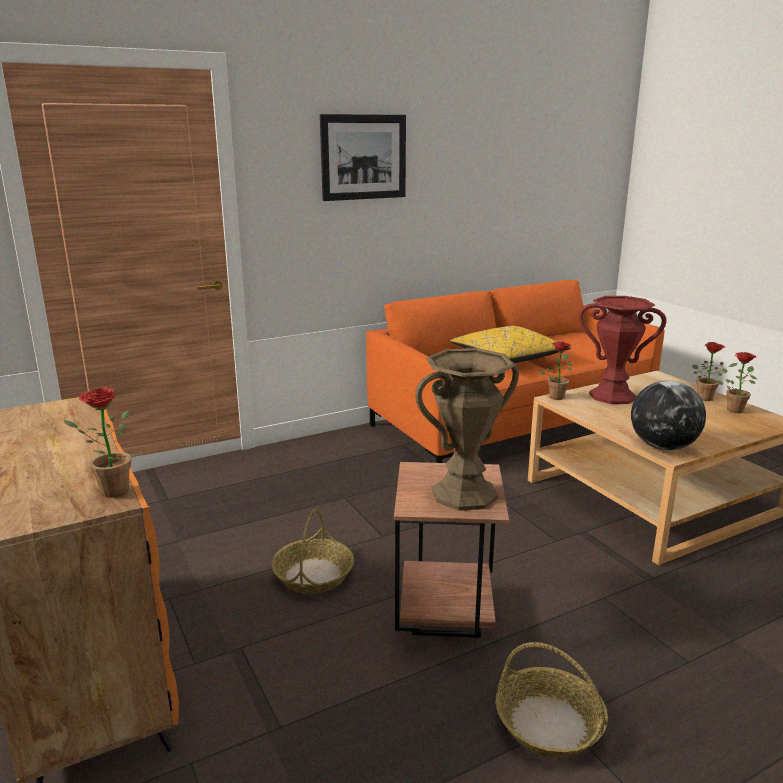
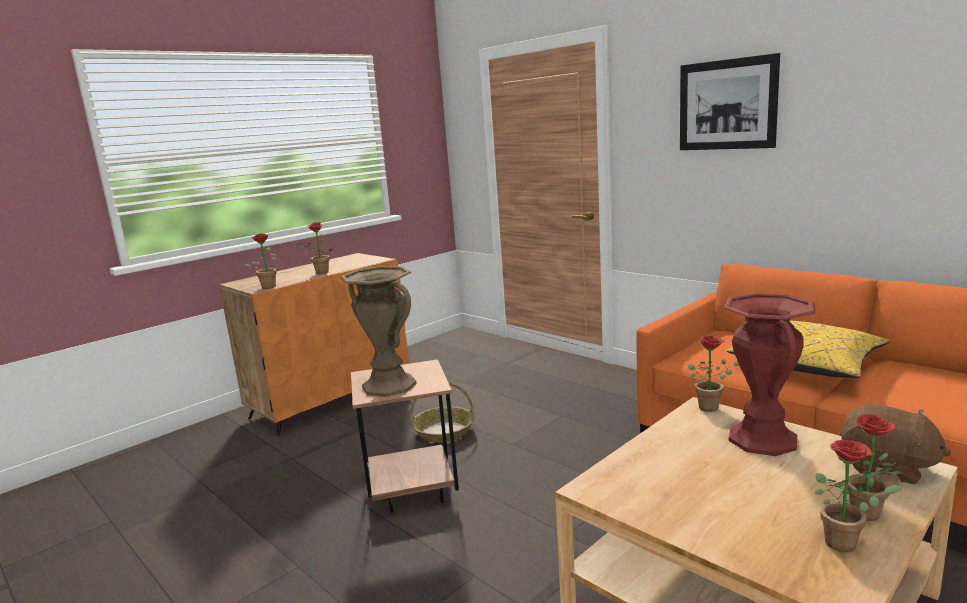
camera: 75 degrees right, 5 degrees down
basket [495,642,608,758] -> none
globe [631,380,706,450] -> none
none -> potted plant [296,222,334,274]
none -> brown plush toy [839,404,951,484]

